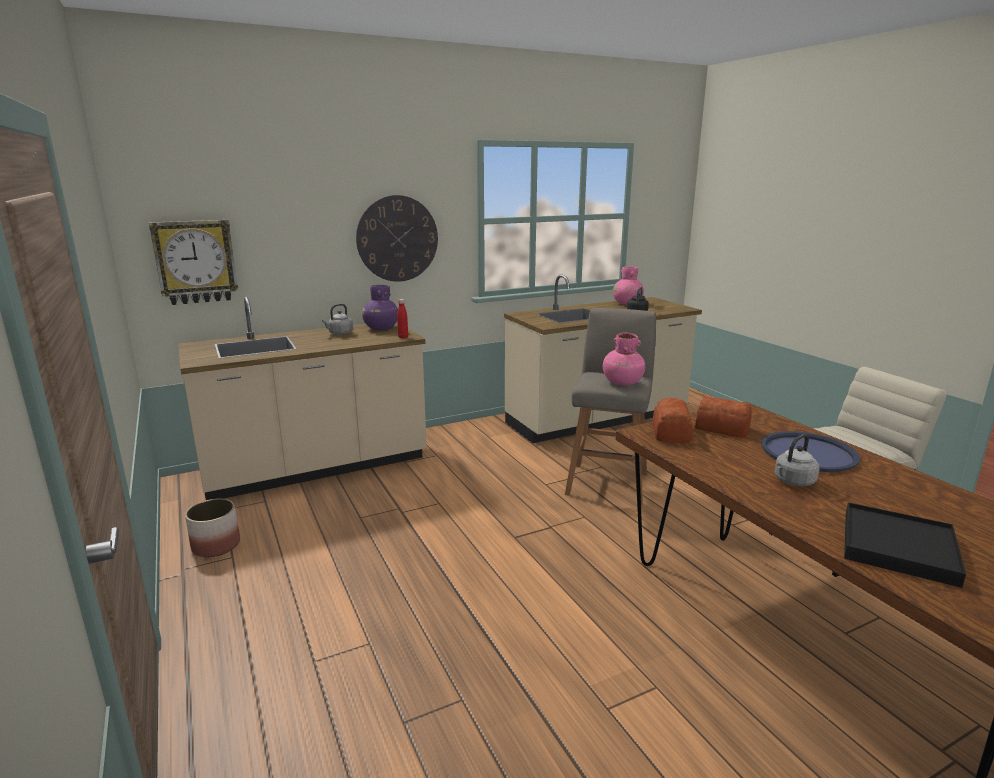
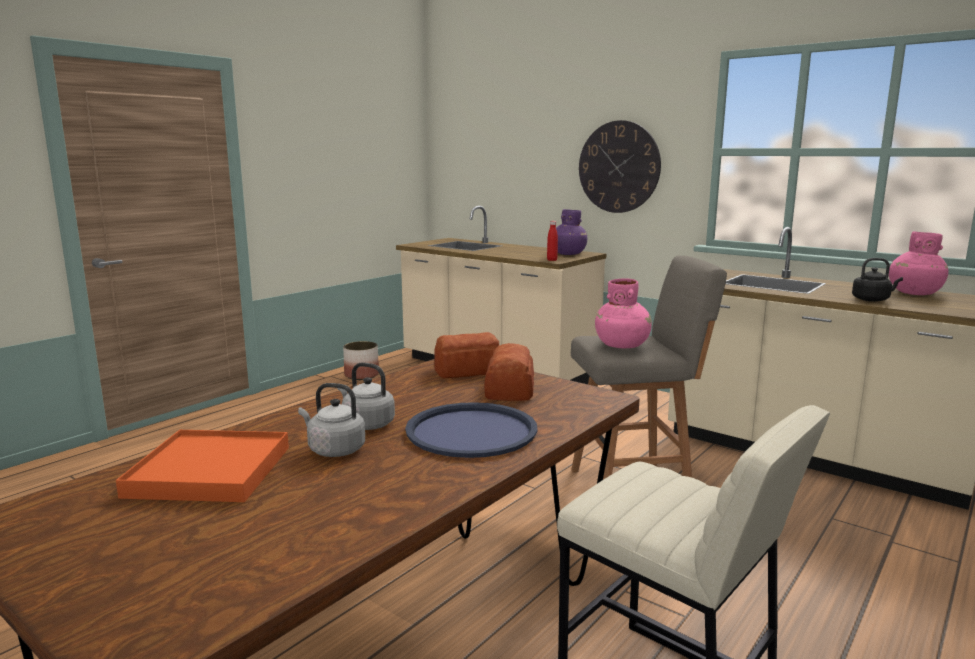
camera: 65 degrees right, 5 degrees down
wall clock [149,220,238,305] -> none
grey kettle [322,304,353,335] -> grey kettle moved to [298,383,365,457]
black tray [844,502,966,588] -> orange tray [116,430,289,502]

